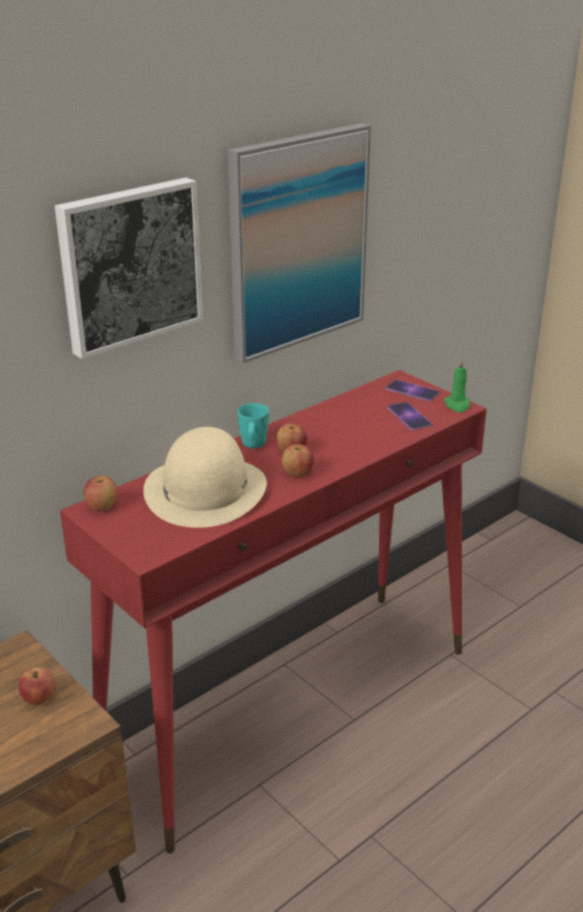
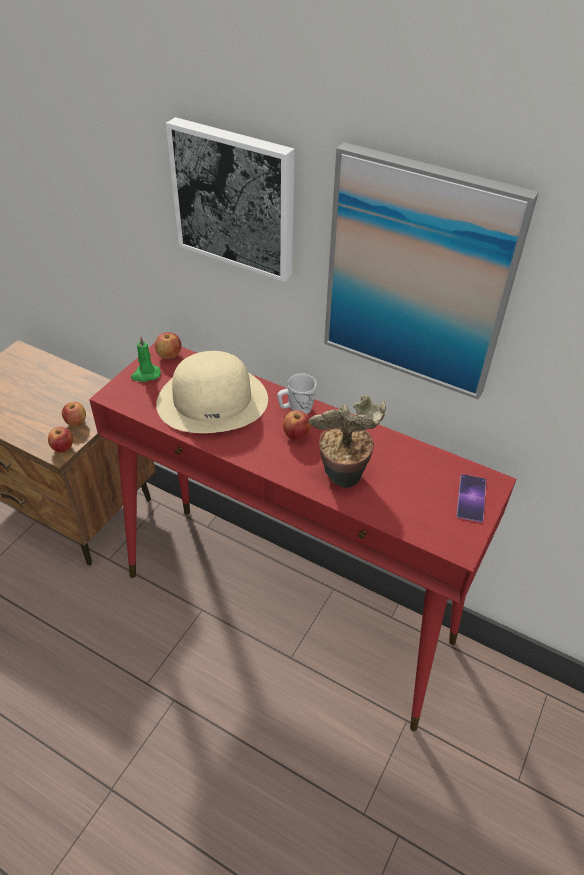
camera: 70 degrees right, 15 degrees up
turquoise mug [237,403,269,448] -> white mug [277,373,317,414]
apple [282,444,314,477] -> apple moved to [48,427,73,453]
phone [387,402,432,430] -> none
green candle [444,358,470,412] -> green candle moved to [131,336,161,382]
none -> potted plant [308,395,386,488]

